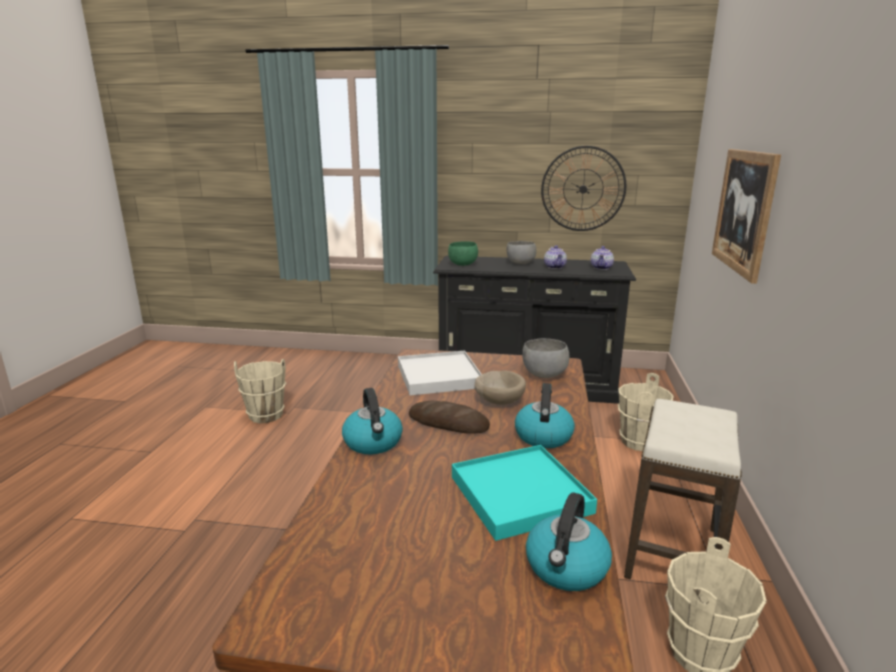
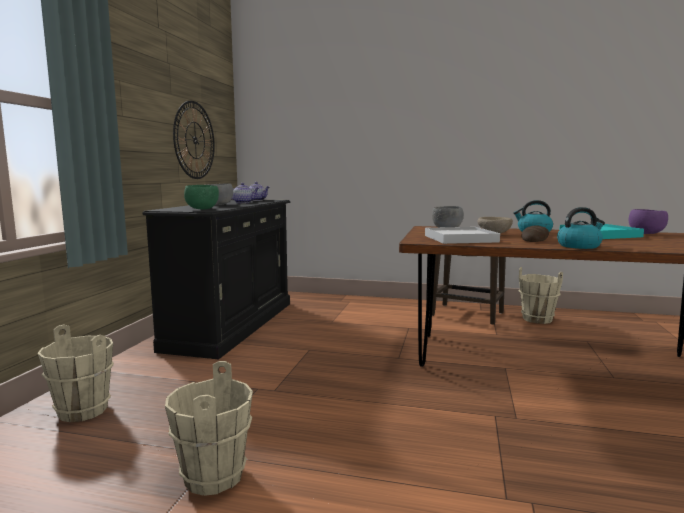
camera: 85 degrees left, 10 degrees down
kettle [526,492,612,591] -> purple bowl [629,209,668,234]
beige bucket [618,373,674,451] -> beige bucket moved to [38,325,114,422]
picture [712,149,781,284] -> none

